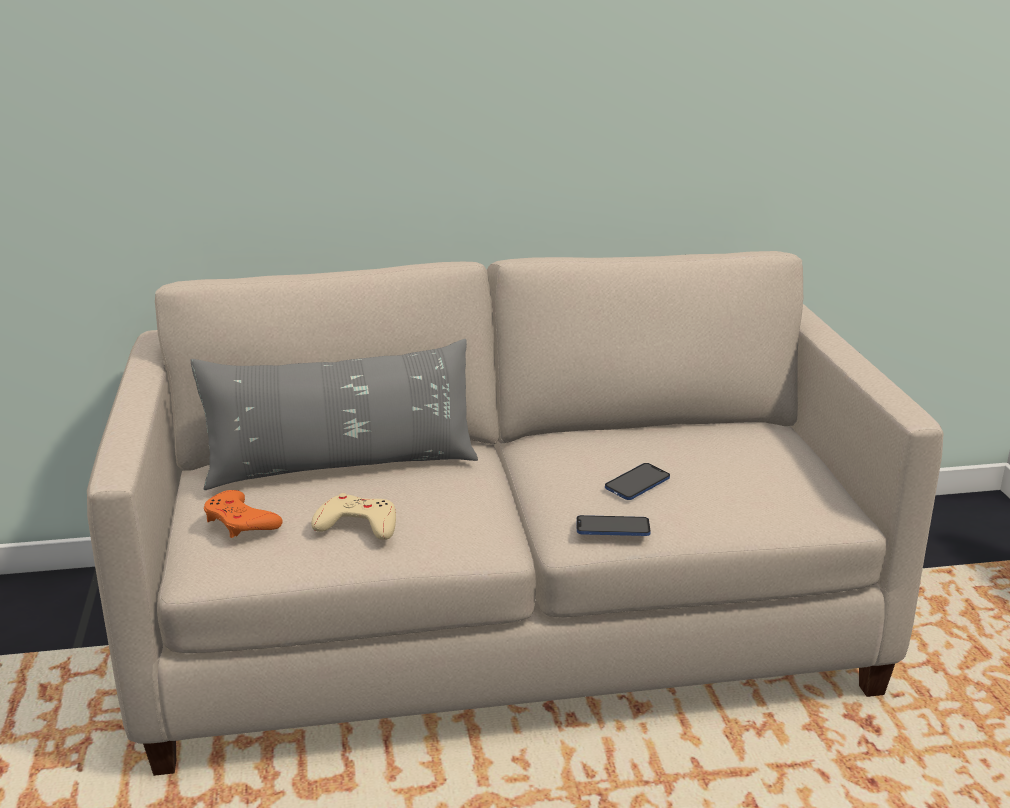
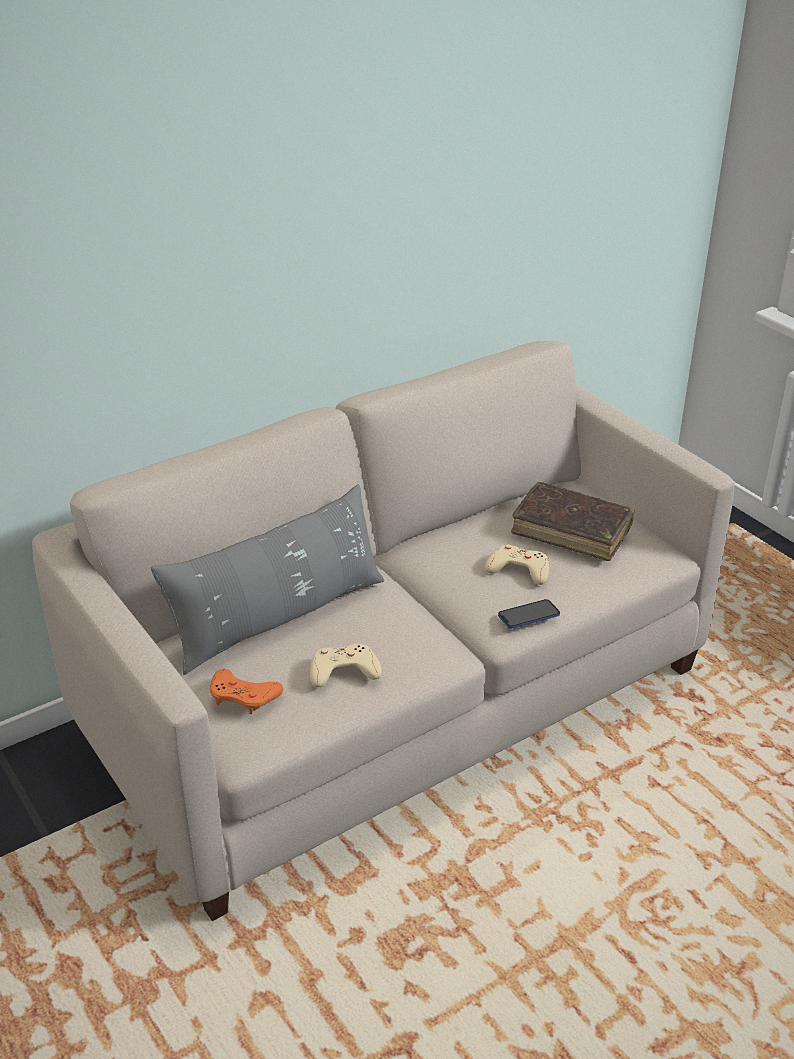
camera: 25 degrees left, 10 degrees up
phone [605,463,670,500] -> beige game controller [485,544,549,585]
none -> brown book [511,482,635,561]

